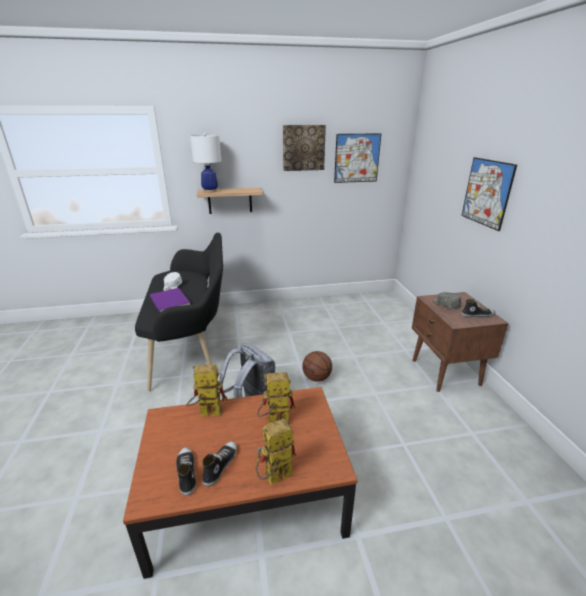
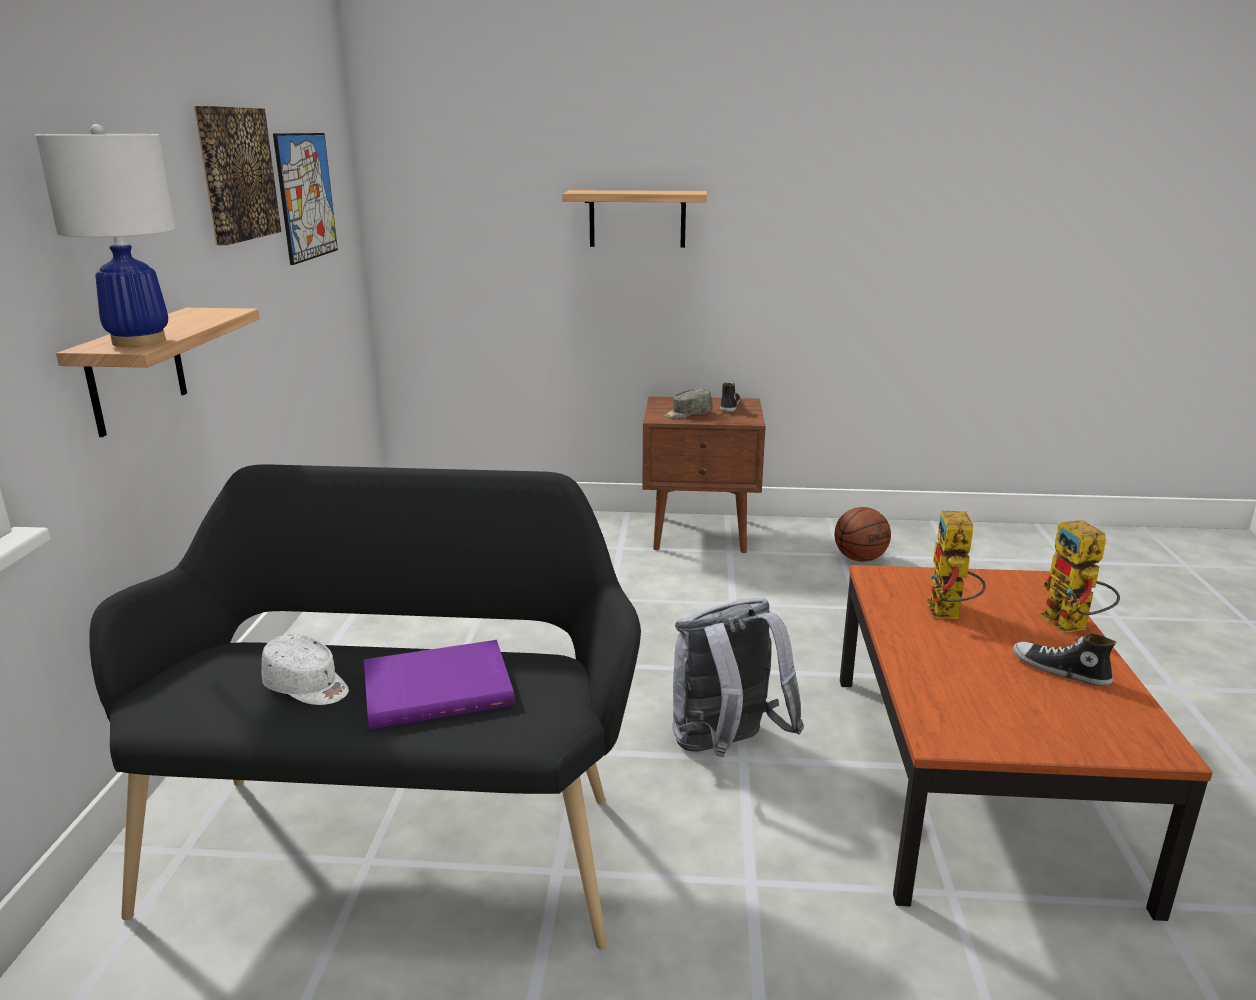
camera: 75 degrees left, 5 degrees down
shoe [176,447,196,496] -> none
toy robot [186,365,227,416] -> none
basketball [302,351,332,382] -> basketball moved to [834,507,891,562]
picture [461,157,517,231] -> shelf [562,190,707,248]

